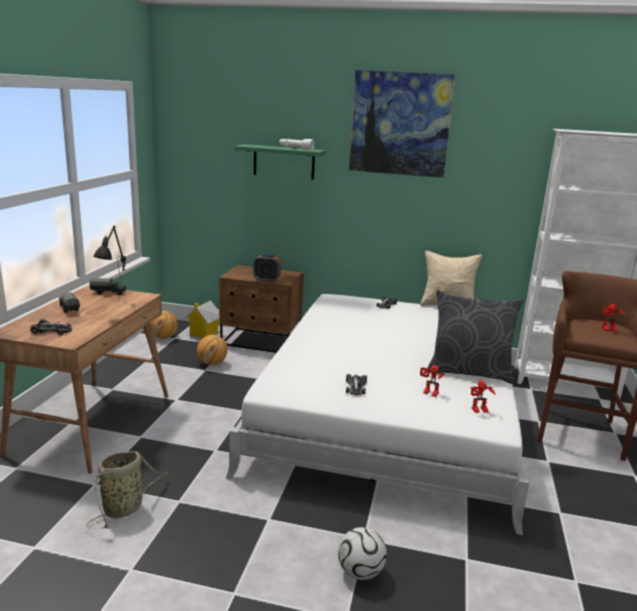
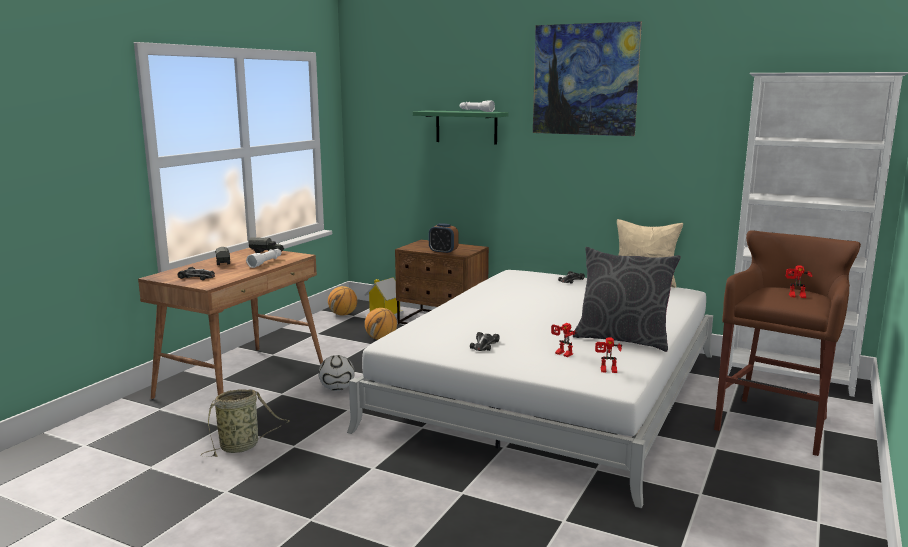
camera: 15 degrees right, 5 degrees down
black table lamp [94,226,126,301] -> white flashlight [246,249,281,268]
football [338,527,387,580] -> football moved to [319,355,355,391]

